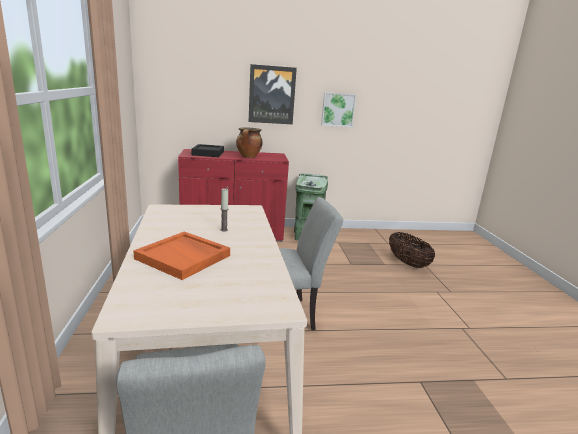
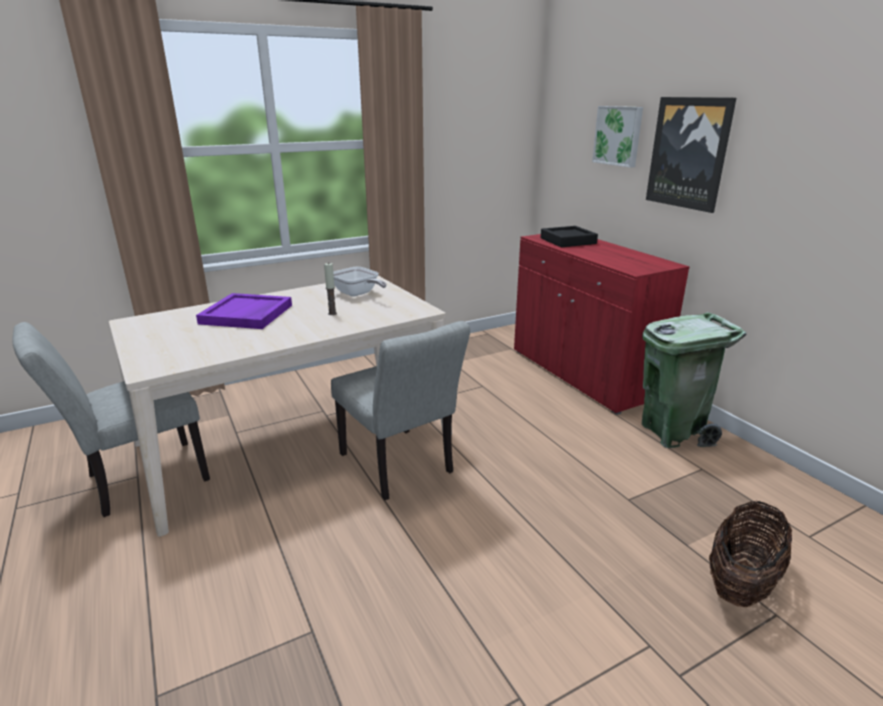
camera: 70 degrees right, 5 degrees up
orange tray [133,232,230,280] -> purple tray [196,293,292,329]
cooking pot [236,127,263,158] -> none
picture [321,92,356,127] -> picture moved to [592,106,643,168]
none -> frying pan [333,267,387,296]

